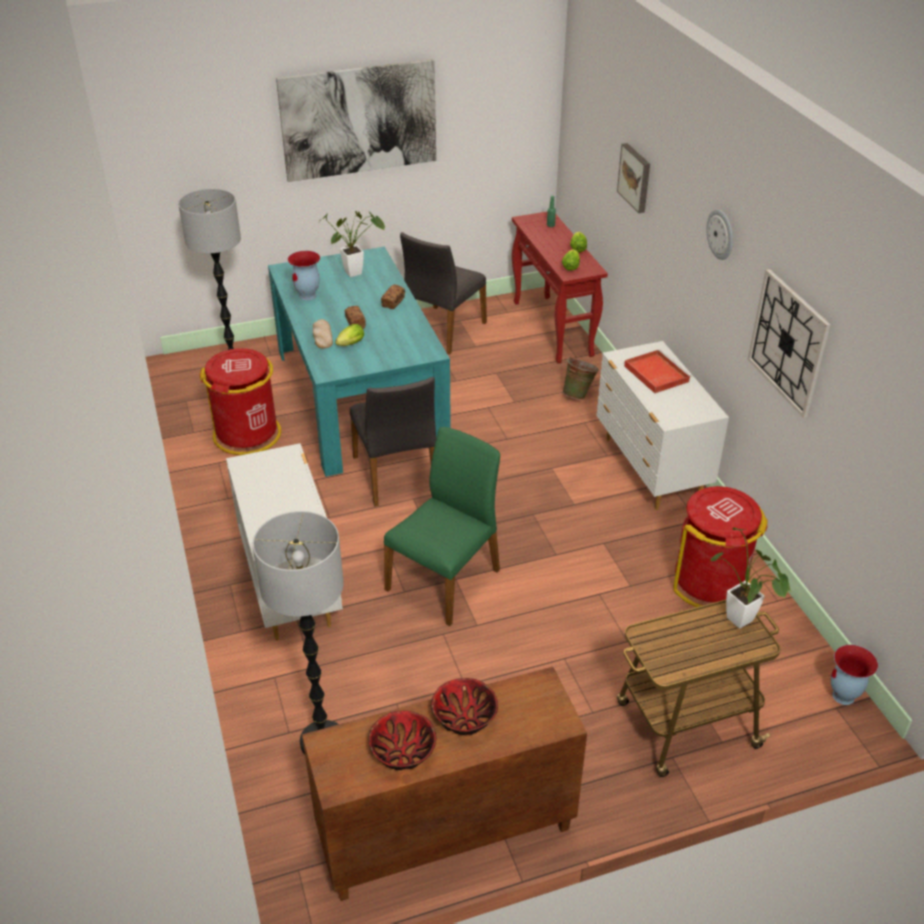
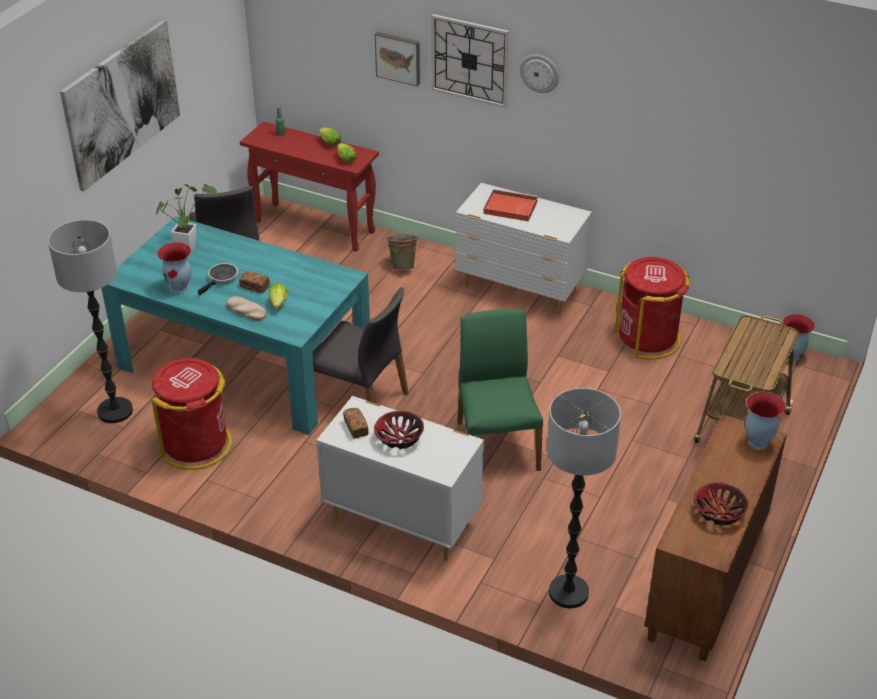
camera: 45 degrees left, 0 degrees up
bread [381,284,405,310] -> bread moved to [343,408,369,439]
bowl [431,678,498,735] -> bowl moved to [374,411,424,449]
potted plant [710,527,791,629] -> none
wall clock [748,269,831,418] -> wall clock moved to [431,14,509,108]
none -> frying pan [198,263,238,295]
none -> vase [745,392,786,449]

